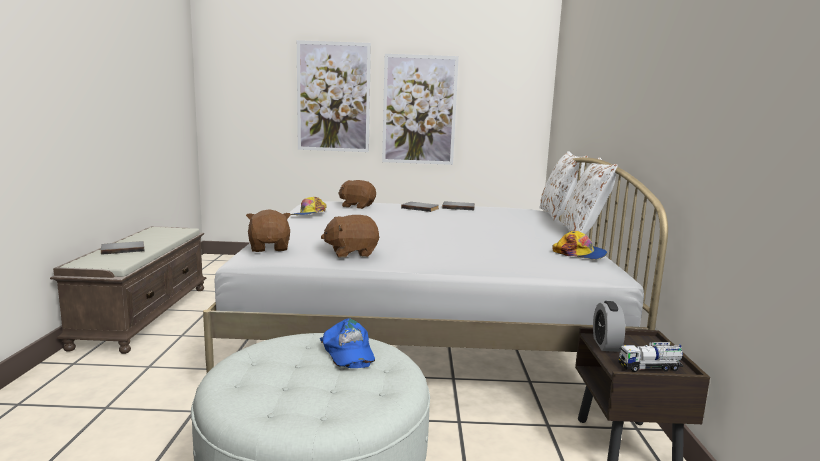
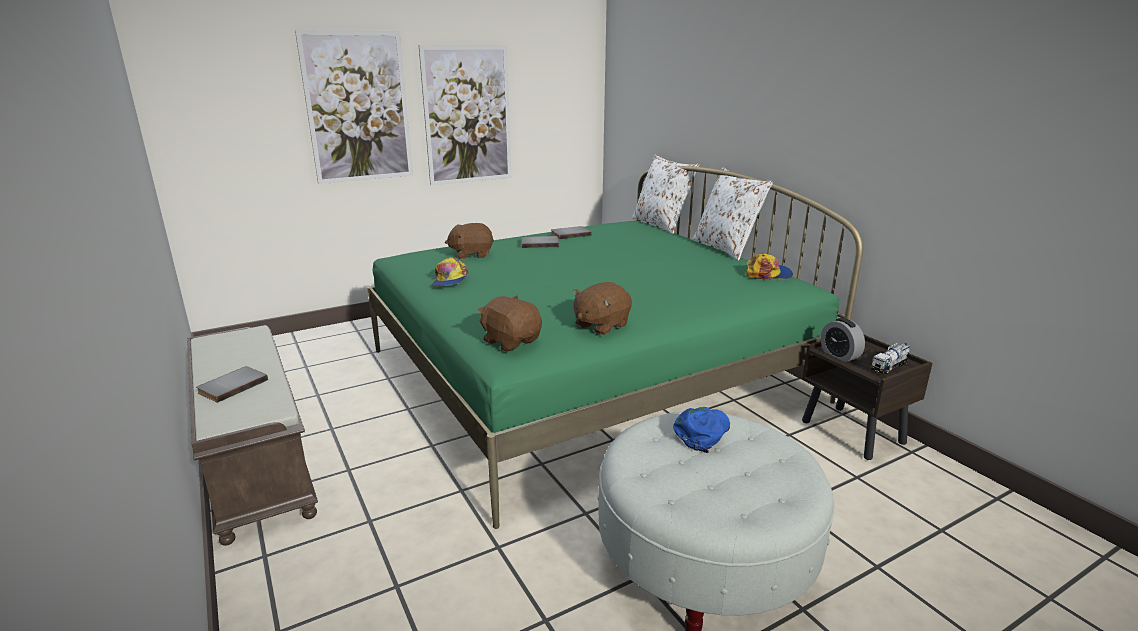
camera: 30 degrees left, 10 degrees up
white bed [203,157,668,373] -> green bed [367,166,863,529]
blue cap [320,318,375,368] -> blue cap turned 90 degrees counterclockwise [673,407,730,453]

